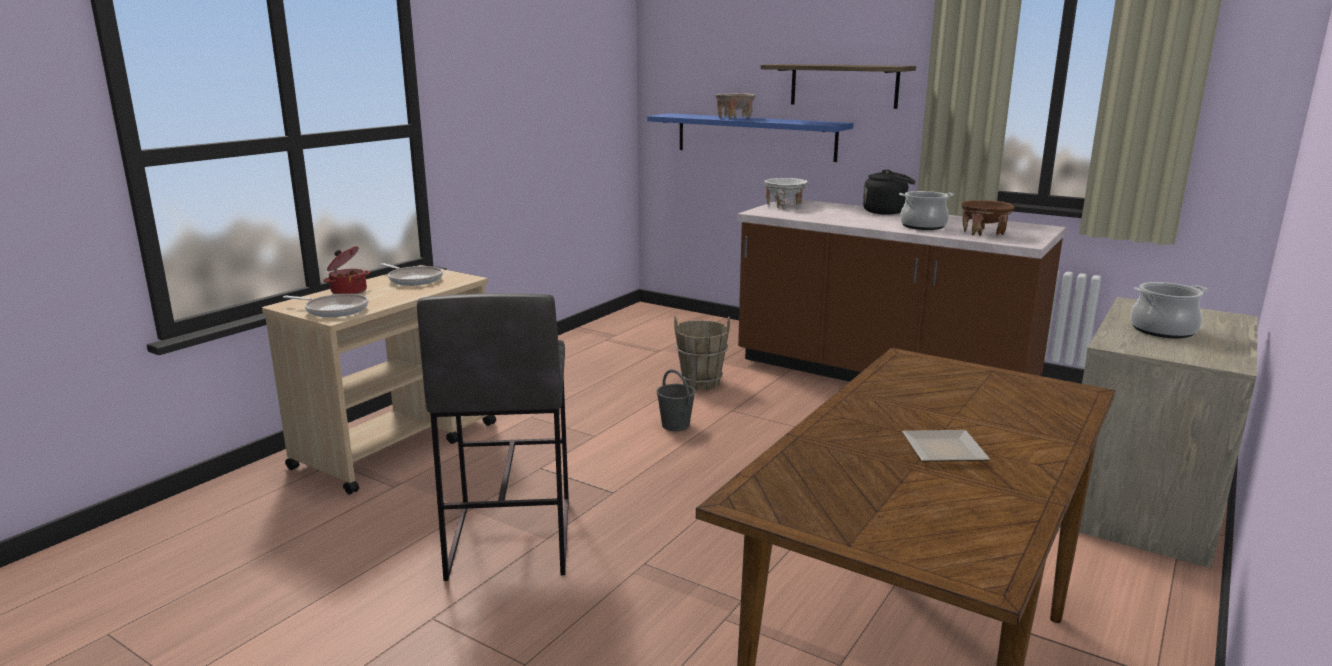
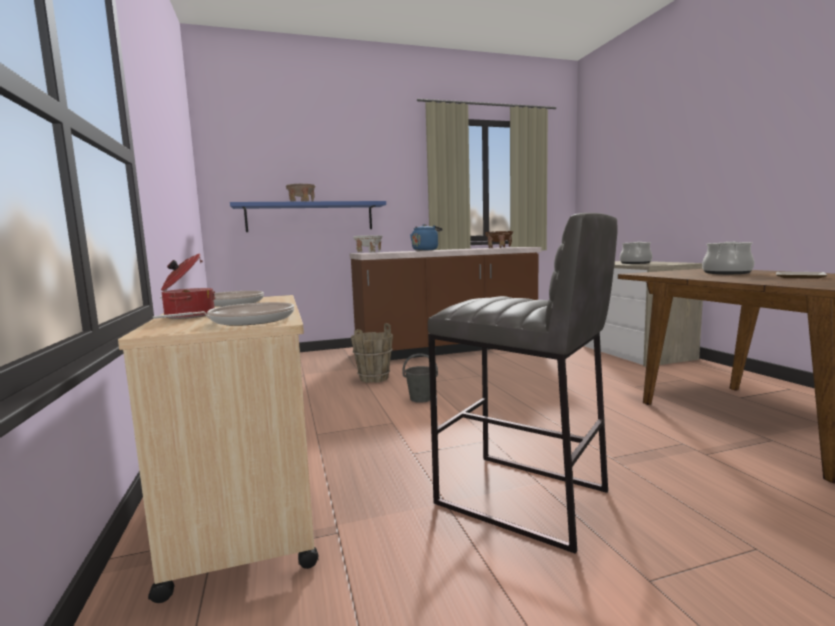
camera: 50 degrees left, 10 degrees down
shelf [761,64,916,109] -> none
black kettle [863,170,916,215] -> blue kettle [410,224,443,251]
cooking pot [899,191,954,230] -> cooking pot moved to [702,242,755,274]

